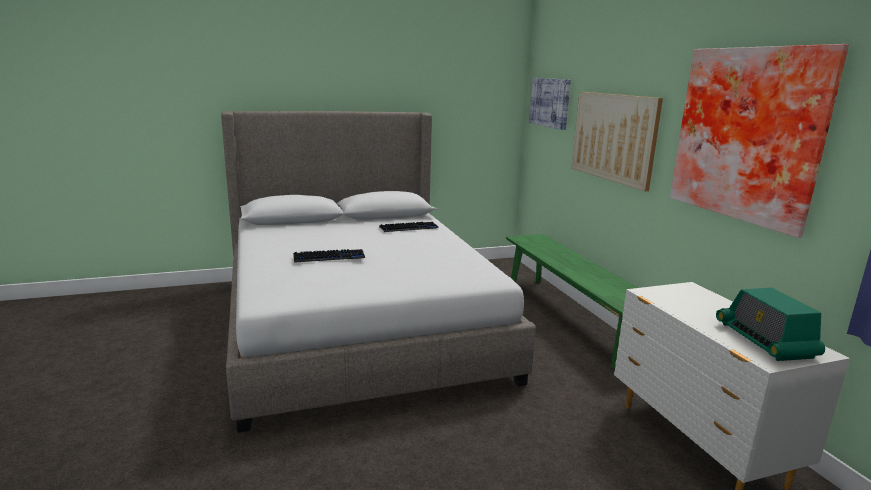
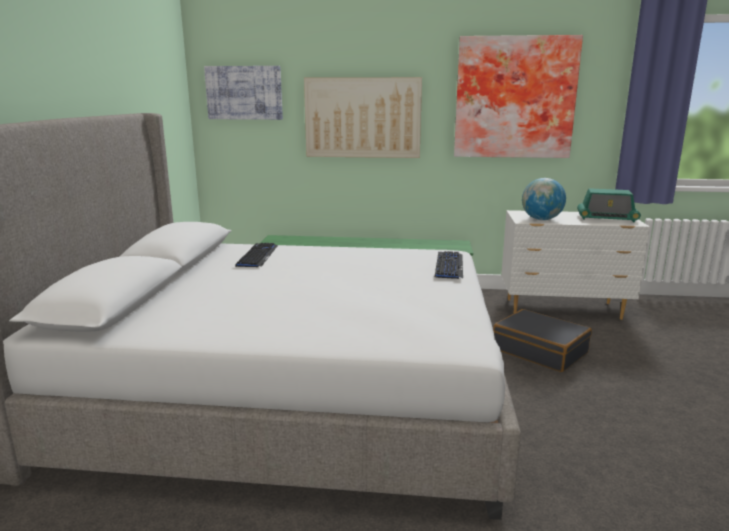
camera: 65 degrees left, 0 degrees up
keyboard [293,249,365,263] -> keyboard moved to [435,251,463,279]
none -> black suitcase [493,309,592,372]
none -> globe [522,178,566,220]

